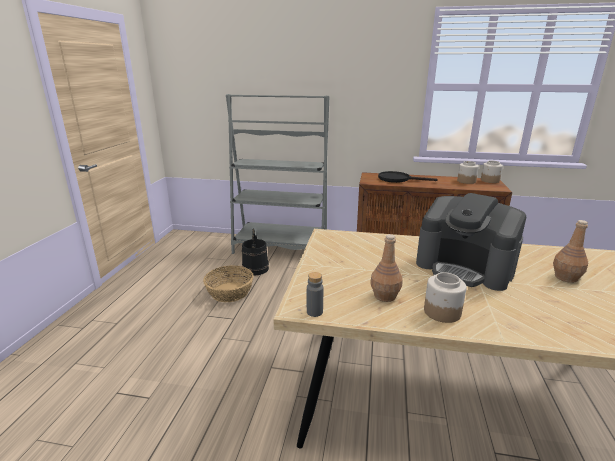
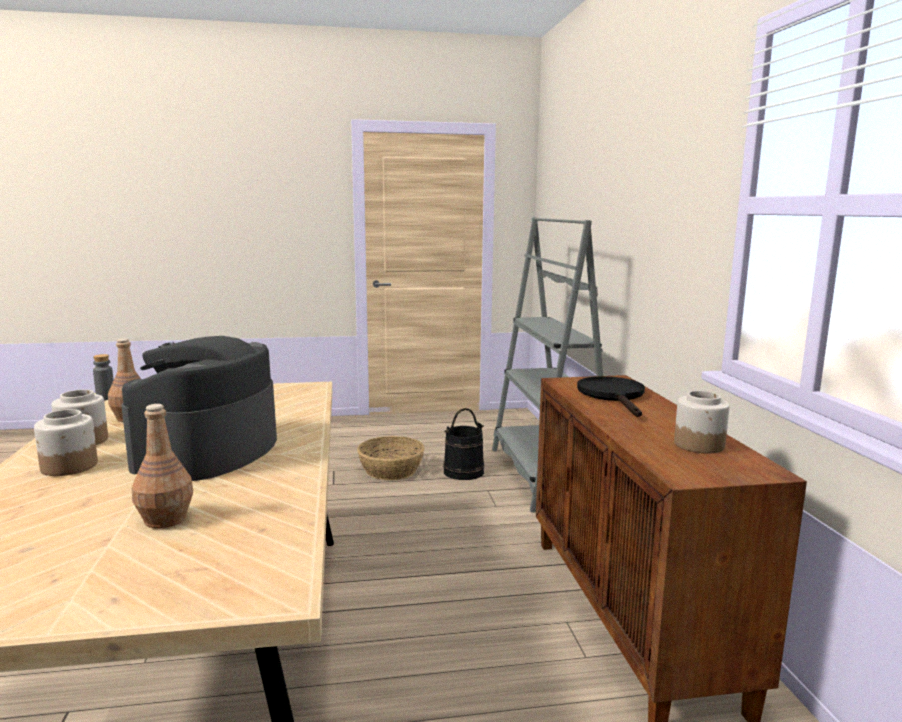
camera: 70 degrees right, 10 degrees down
jar [481,161,503,183] -> jar moved to [34,409,98,476]

